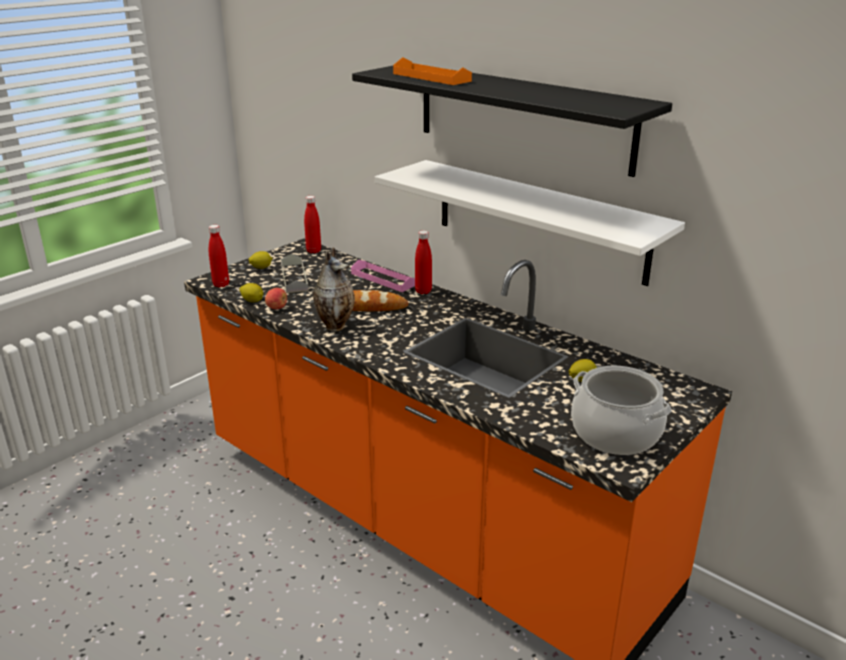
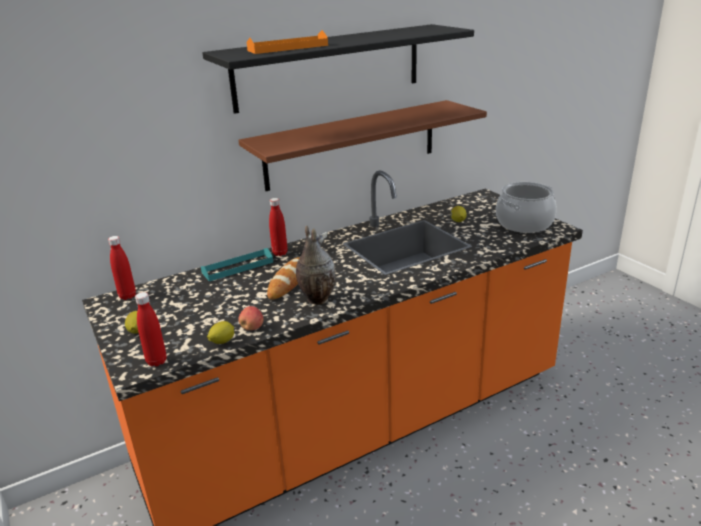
camera: 70 degrees left, 0 degrees up
grey tray [281,254,309,293] -> none
pink tray [351,260,415,292] -> turquoise tray [201,248,273,281]
white shelf [375,160,685,286] -> brown shelf [239,100,487,191]

